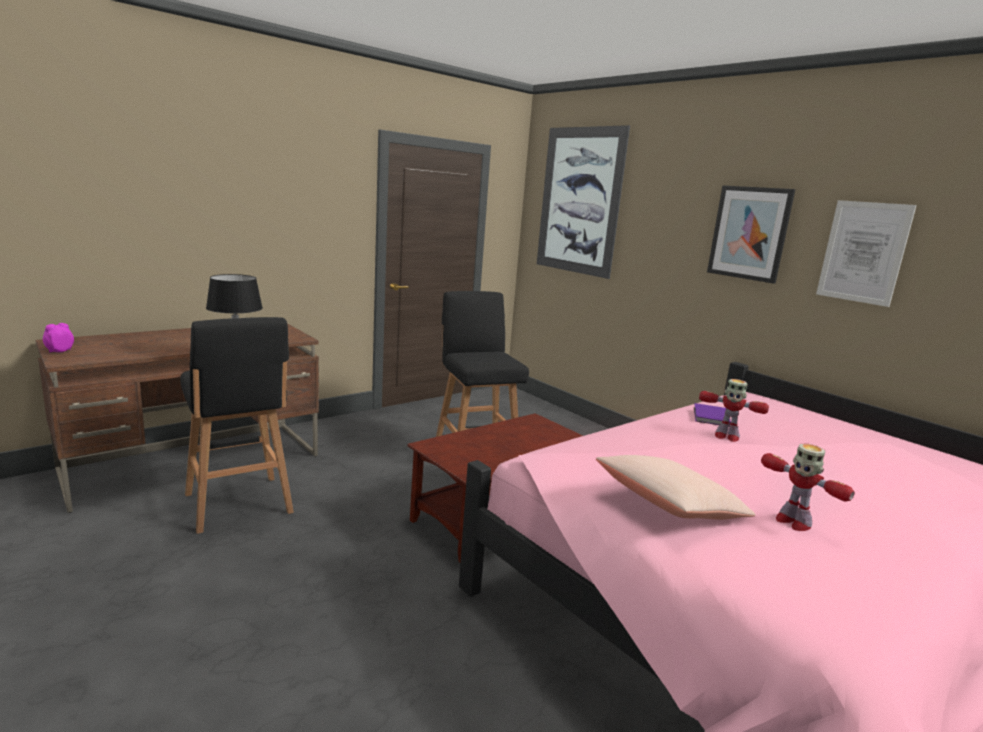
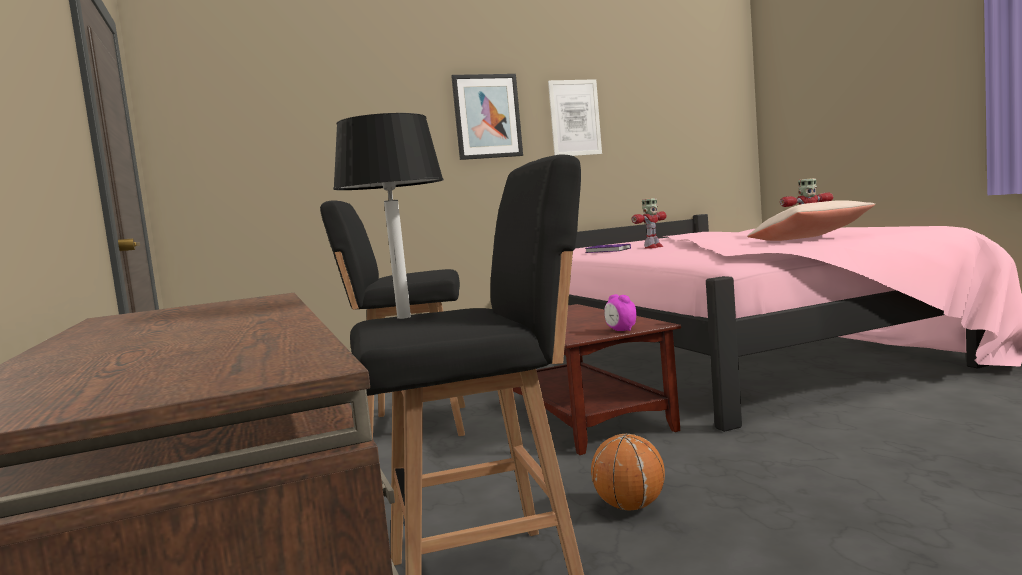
camera: 70 degrees left, 10 degrees down
alarm clock [43,323,74,353] -> alarm clock moved to [604,294,637,331]
picture [537,125,630,279] -> none
none -> basketball [591,434,665,510]

